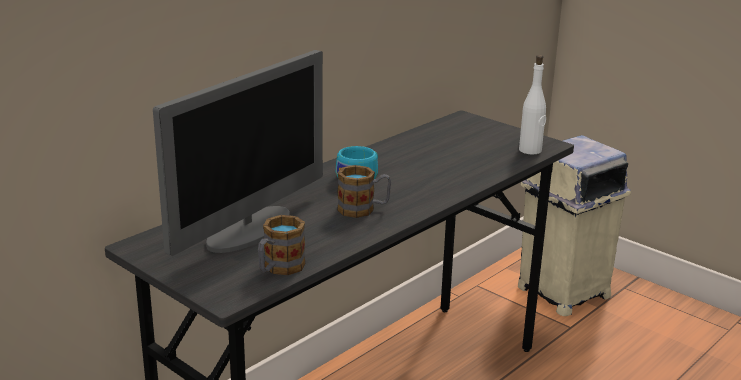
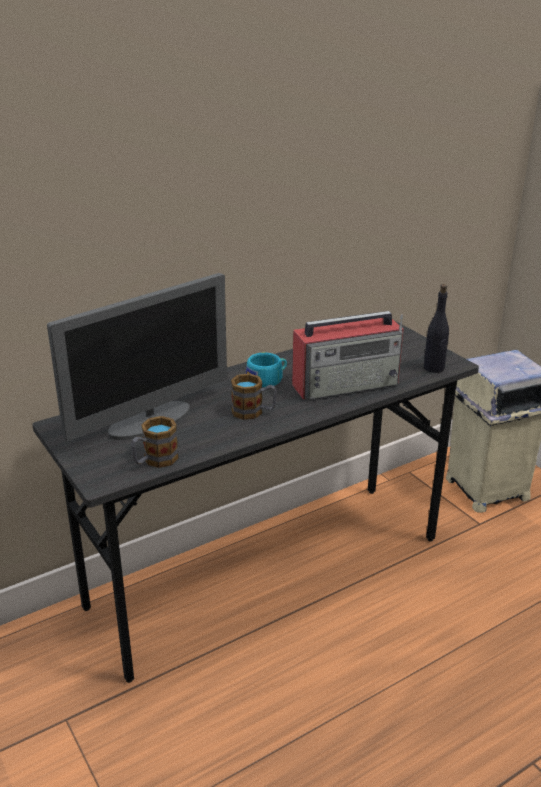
camera: 15 degrees right, 5 degrees up
white bottle [519,55,546,154] -> black bottle [424,284,449,373]
none -> radio [292,311,404,400]

